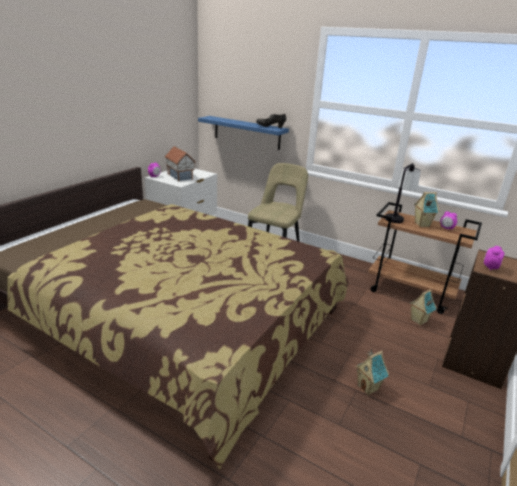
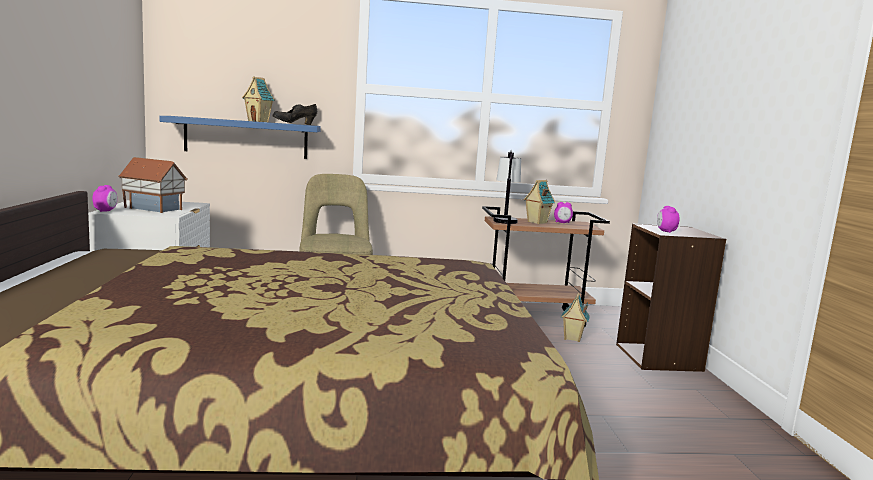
camera: 35 degrees left, 15 degrees down
toy house [355,349,389,395] -> toy house moved to [242,76,275,122]

